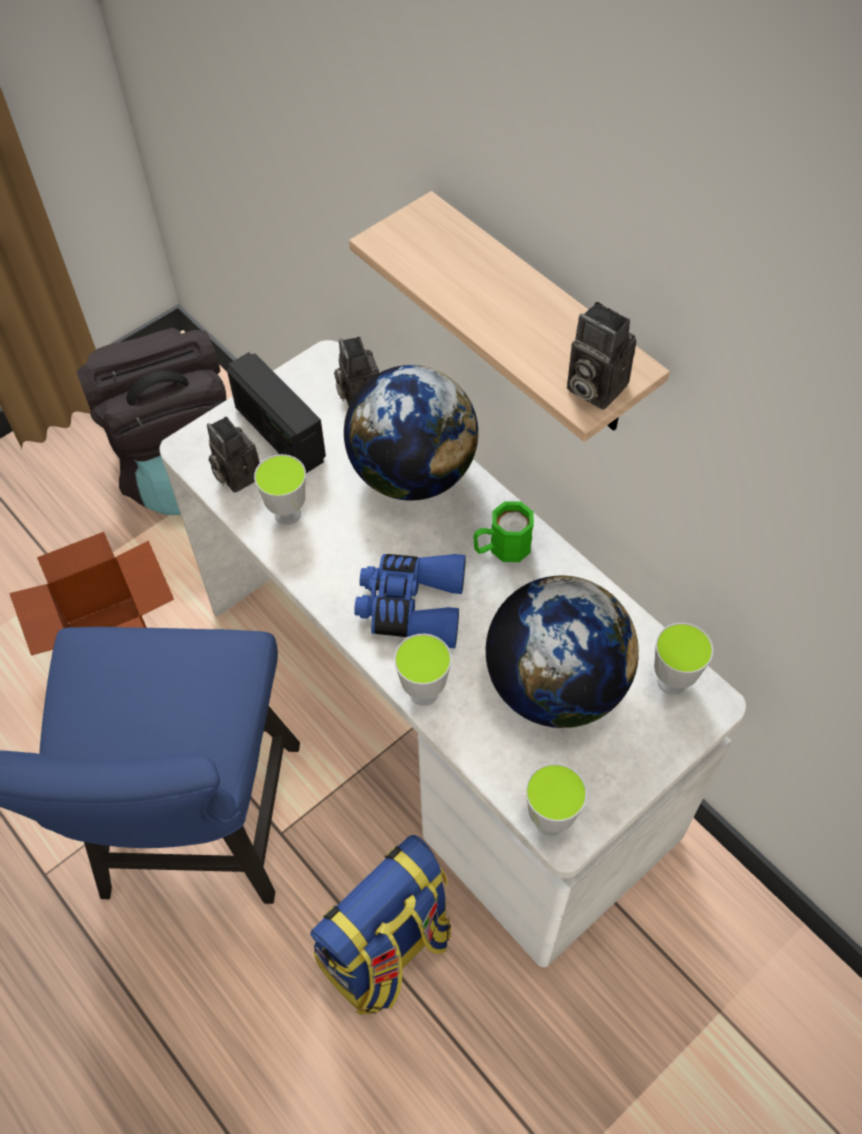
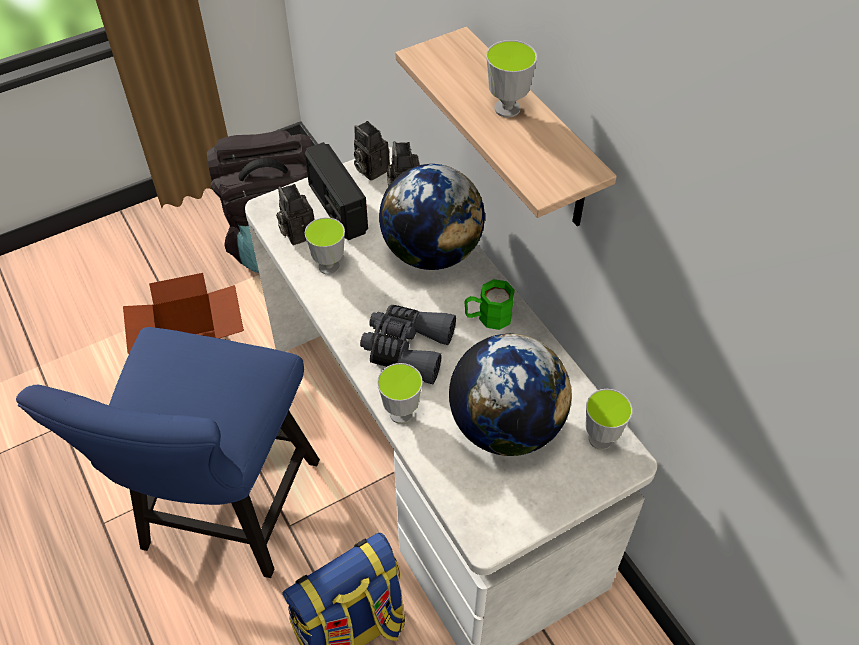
camera: 10 degrees right, 5 degrees down
blue binoculars [354,554,466,648] -> grey binoculars [360,305,456,384]
cup [526,763,587,836] -> cup moved to [486,40,537,118]
camera [567,302,636,410] -> camera moved to [354,121,390,181]

